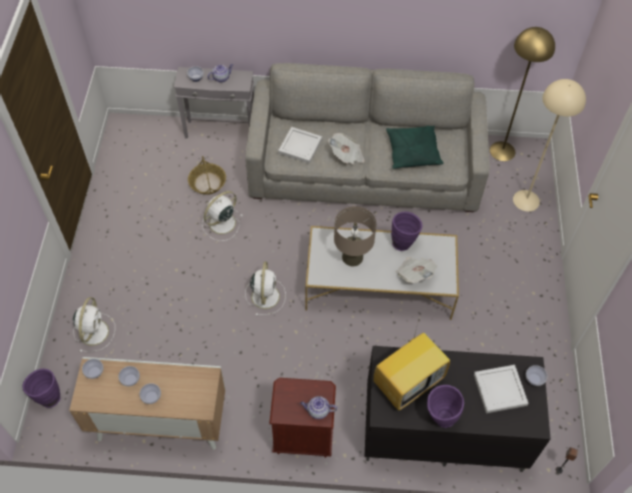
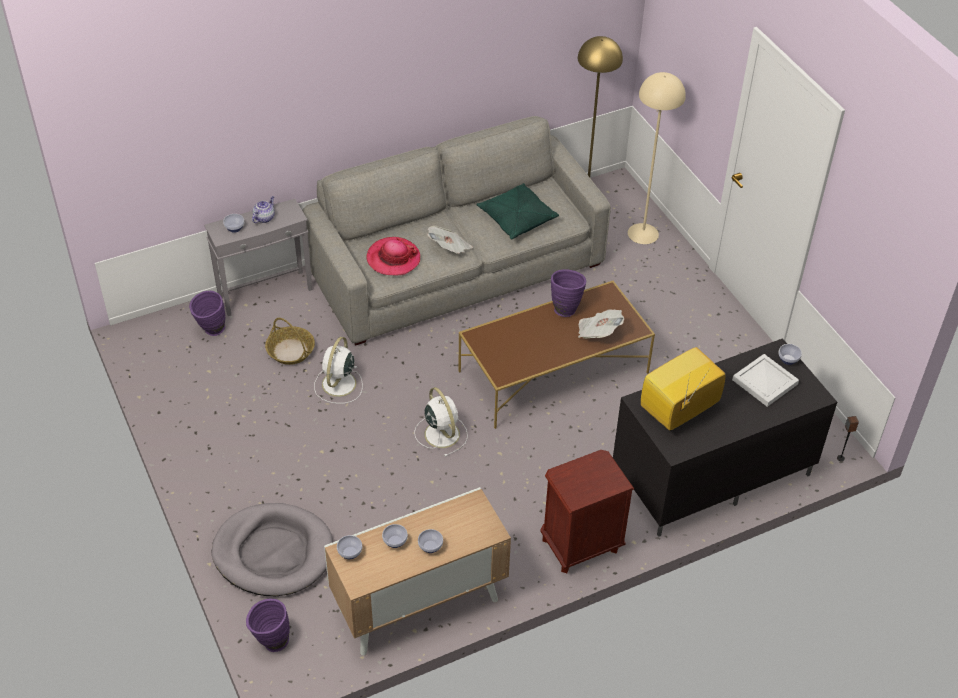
camera: 30 degrees left, 10 degrees down
white fan [73,297,115,352] -> grey dog bed [211,503,333,596]
white tray [278,127,322,164] -> hat [366,237,420,275]
teapot [300,396,337,419] -> none
white coffee table [305,226,459,320] -> brown coffee table [458,281,655,429]
beige table lamp [334,206,377,266] -> none
television [373,323,450,411] -> television turned 150 degrees counterclockwise [641,347,725,431]
purple vase [427,385,464,428] -> purple vase moved to [189,291,225,336]

